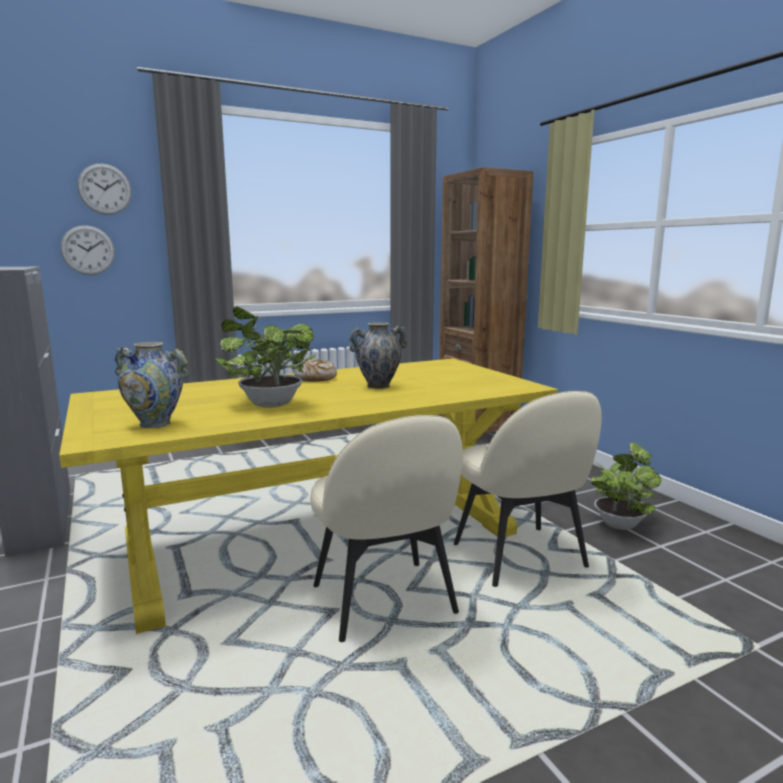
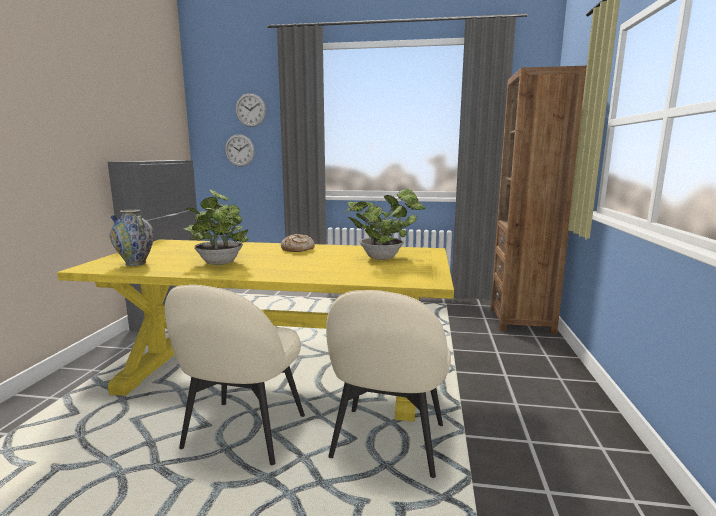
camera: 35 degrees right, 0 degrees up
vase [349,322,407,389] -> none
potted plant [591,442,661,530] -> potted plant moved to [346,189,426,260]

